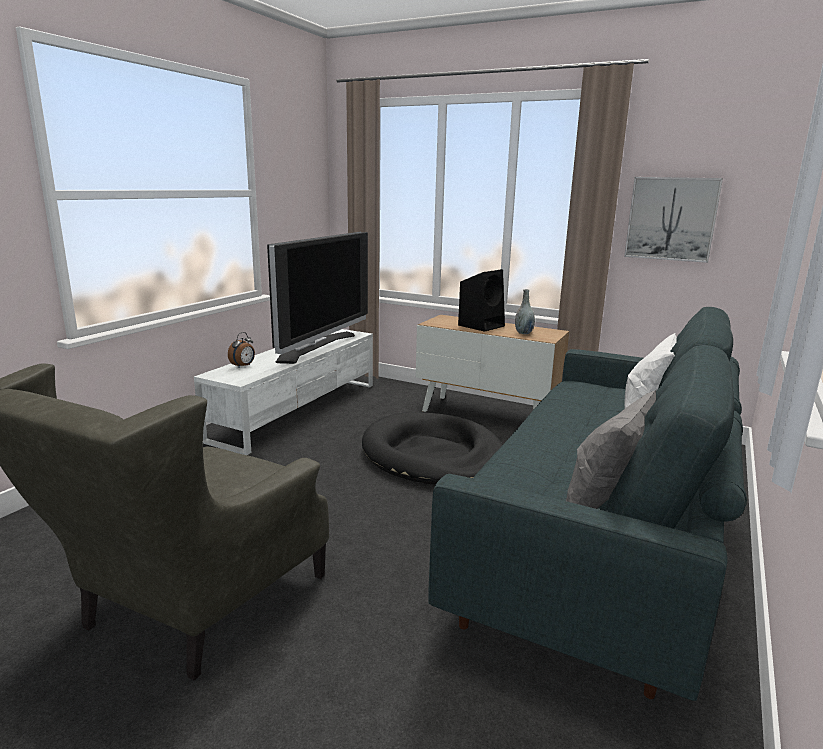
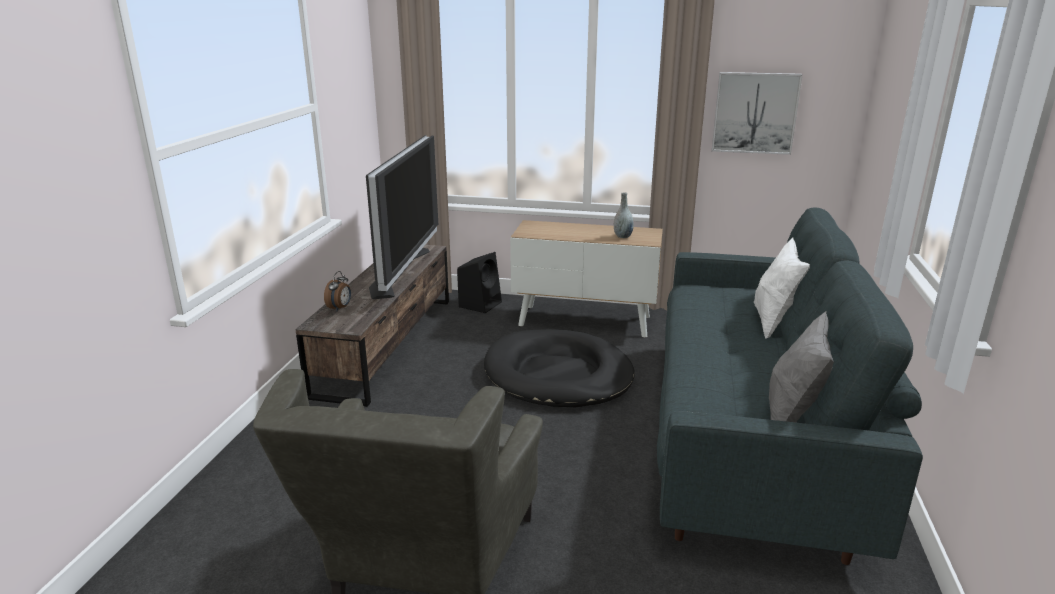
camera: 15 degrees left, 5 degrees up
white tv stand [194,329,373,455] -> brown tv stand [295,245,449,407]
black speaker [458,269,505,332] -> black speaker moved to [457,252,502,313]

